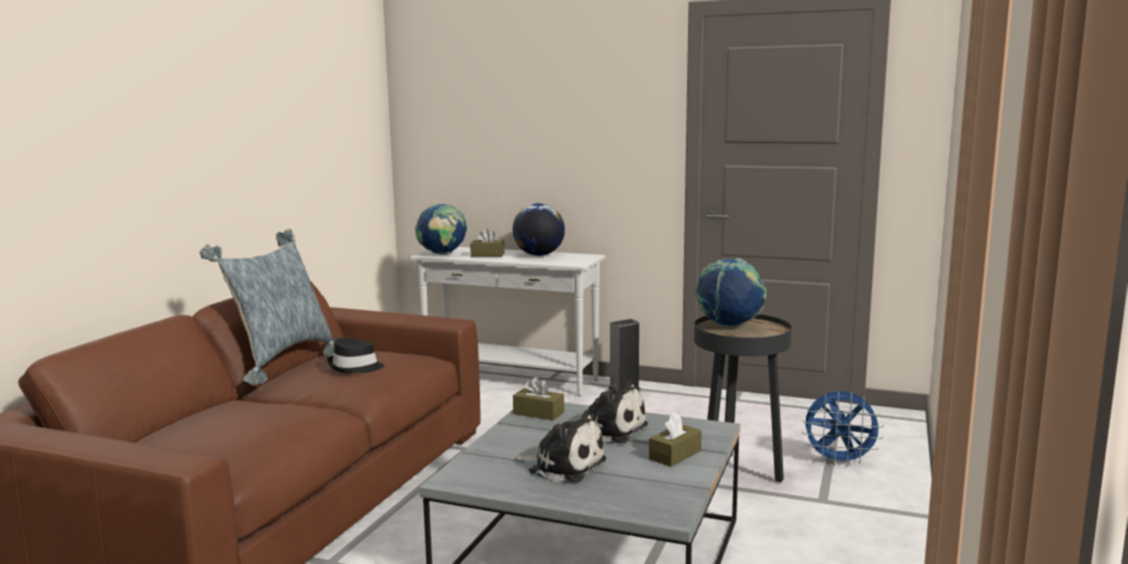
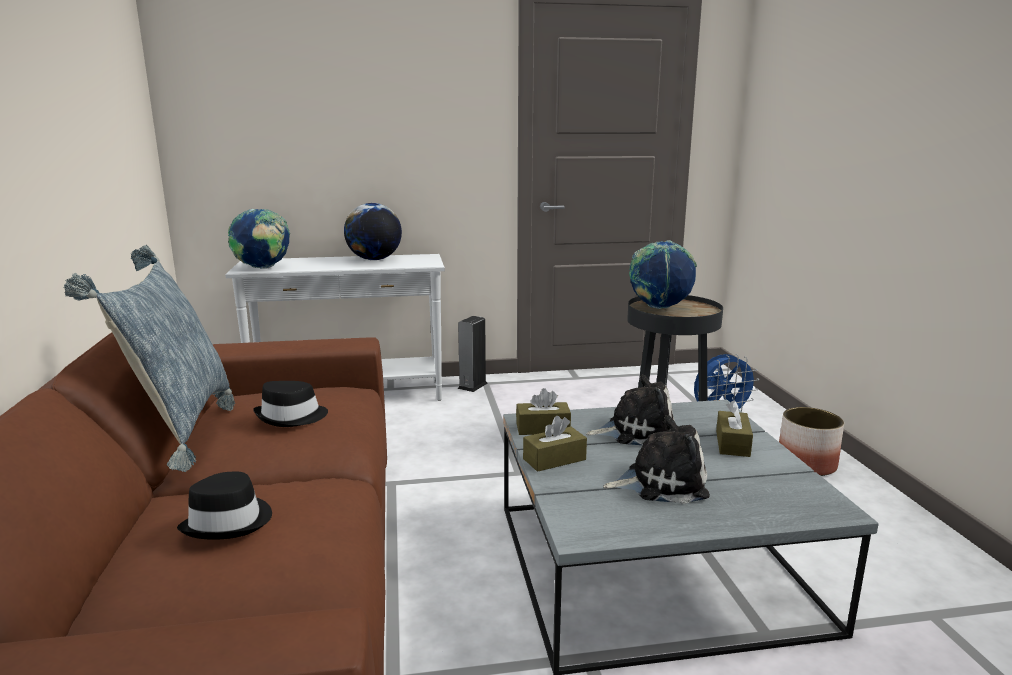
camera: 30 degrees left, 5 degrees up
brown tissue box [470,228,504,257] -> brown tissue box moved to [523,416,587,472]
none -> black hat [177,472,272,540]
none -> planter [779,407,844,476]

